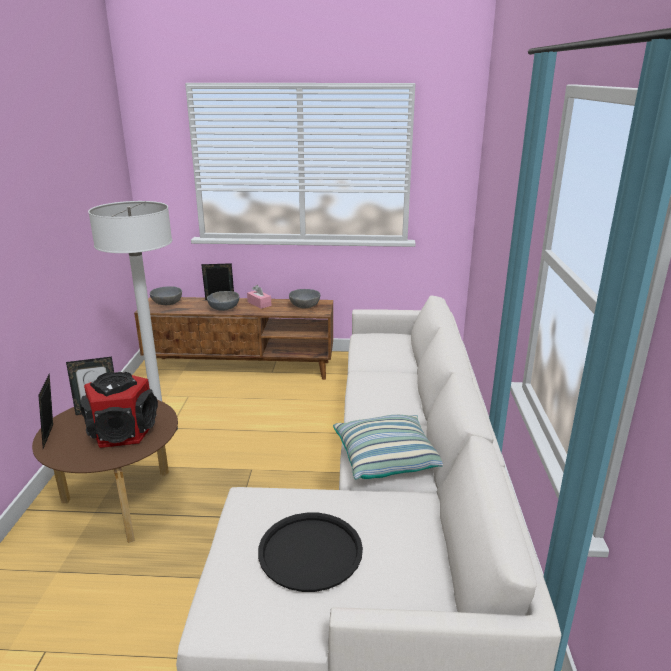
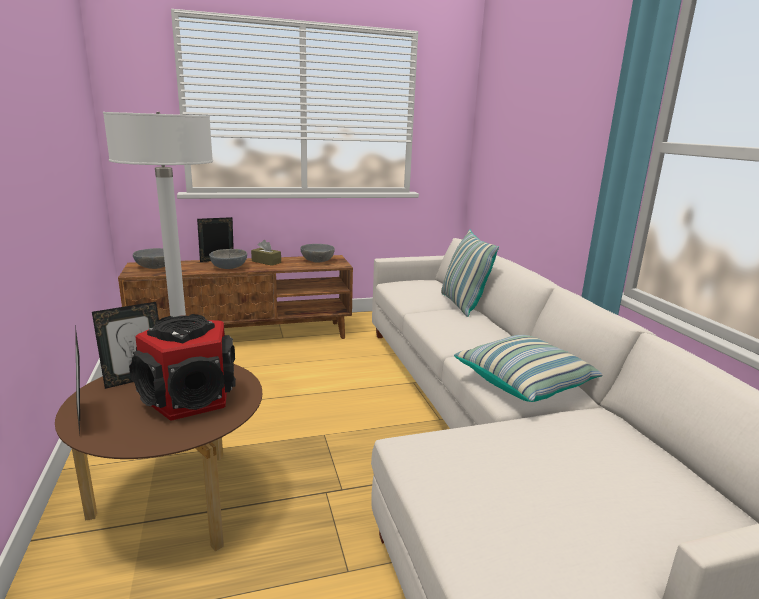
camera: 20 degrees left, 5 degrees down
pink tissue box [247,285,272,309] -> brown tissue box [251,240,281,266]
black tray [258,513,363,592] -> none
none -> pillow [441,229,499,317]

